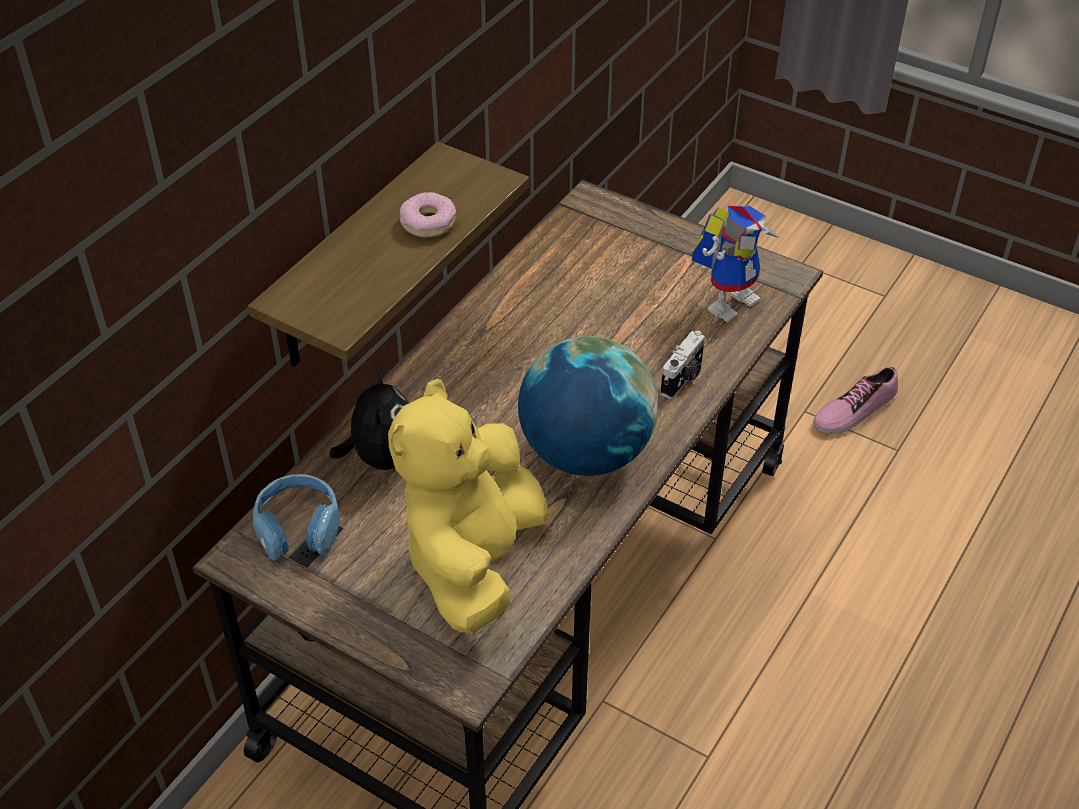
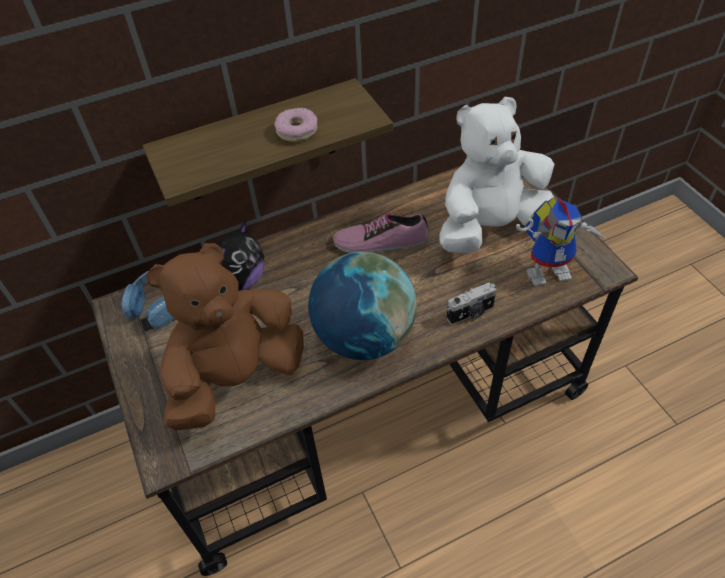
camera: 35 degrees right, 5 degrees up
yellow plush toy [388,379,549,633] -> brown plush toy [146,243,304,430]
shoe [813,367,898,434] -> shoe moved to [333,213,429,253]
none -> white plush toy [439,97,554,253]

